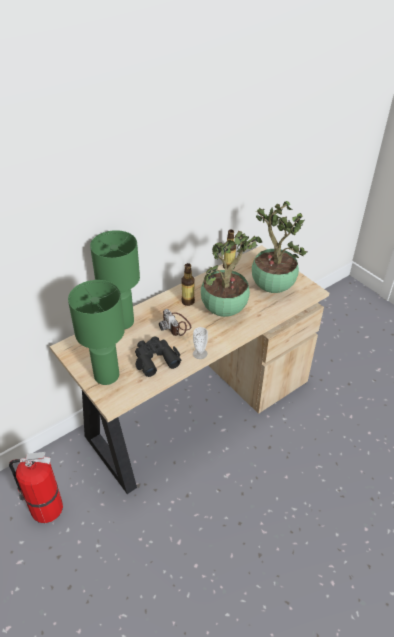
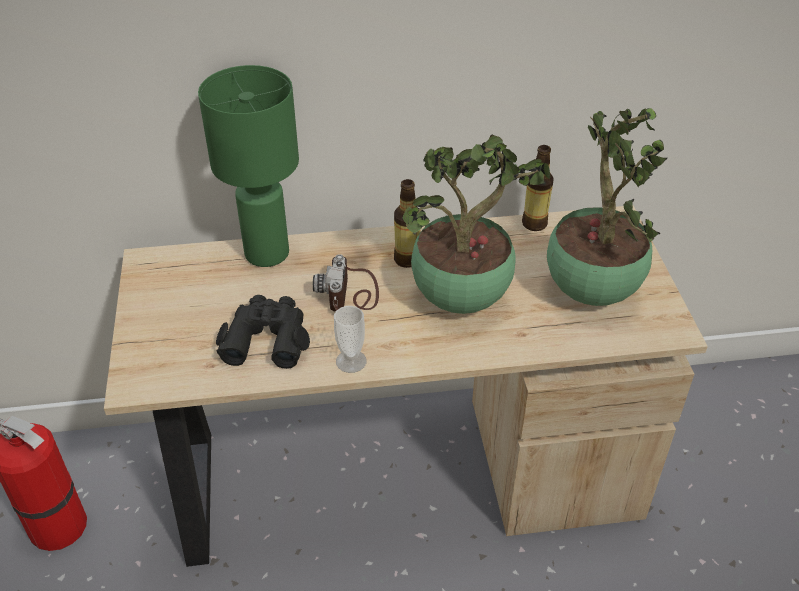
camera: 30 degrees right, 0 degrees up
green table lamp [68,280,125,385] -> none

